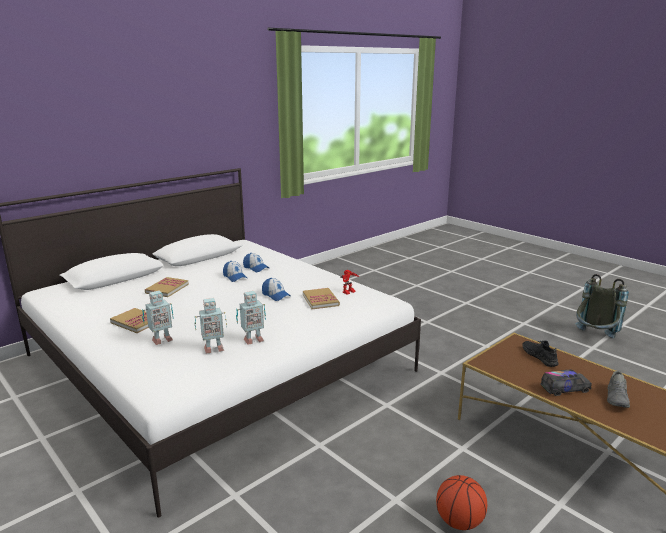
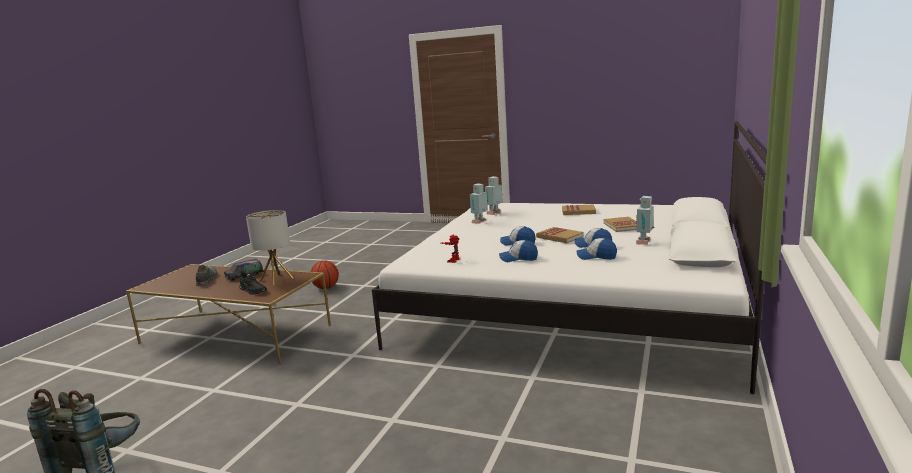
camera: 155 degrees right, 5 degrees down
toy robot [142,291,174,345] -> toy robot moved to [635,196,654,245]
book [303,288,340,309] -> book moved to [536,227,584,243]
none -> table lamp [246,210,294,286]
none -> cap [499,240,538,262]

